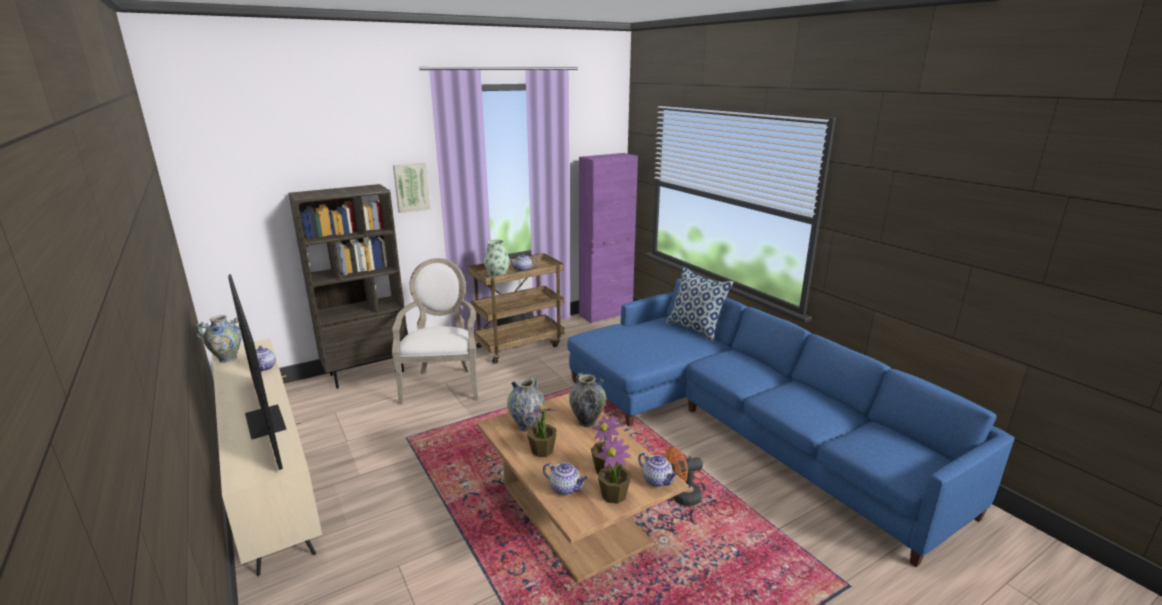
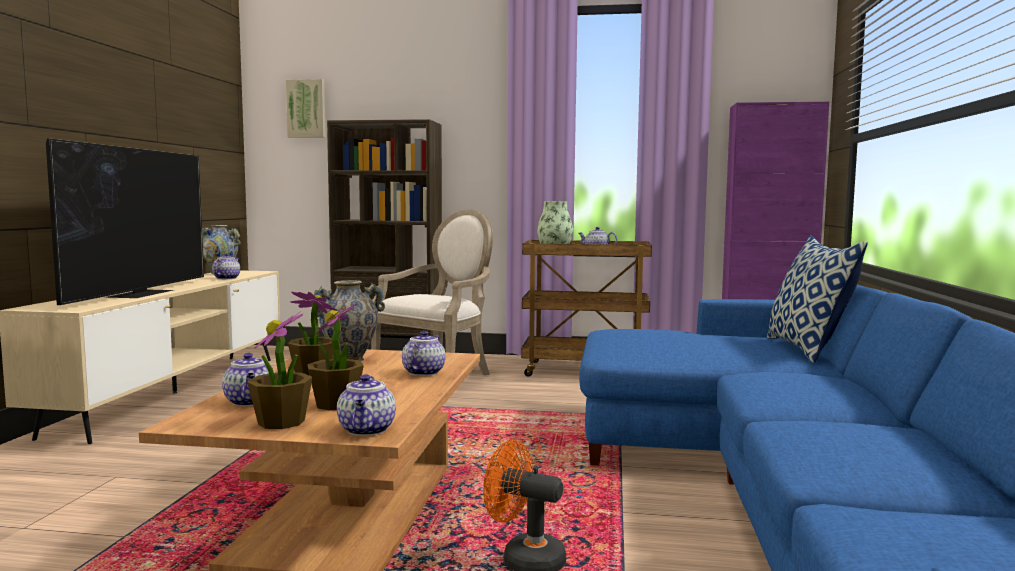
camera: 40 degrees right, 15 degrees down
picture [393,163,430,213] -> picture moved to [286,79,326,138]
vase [569,372,606,427] -> teapot [402,331,446,376]

